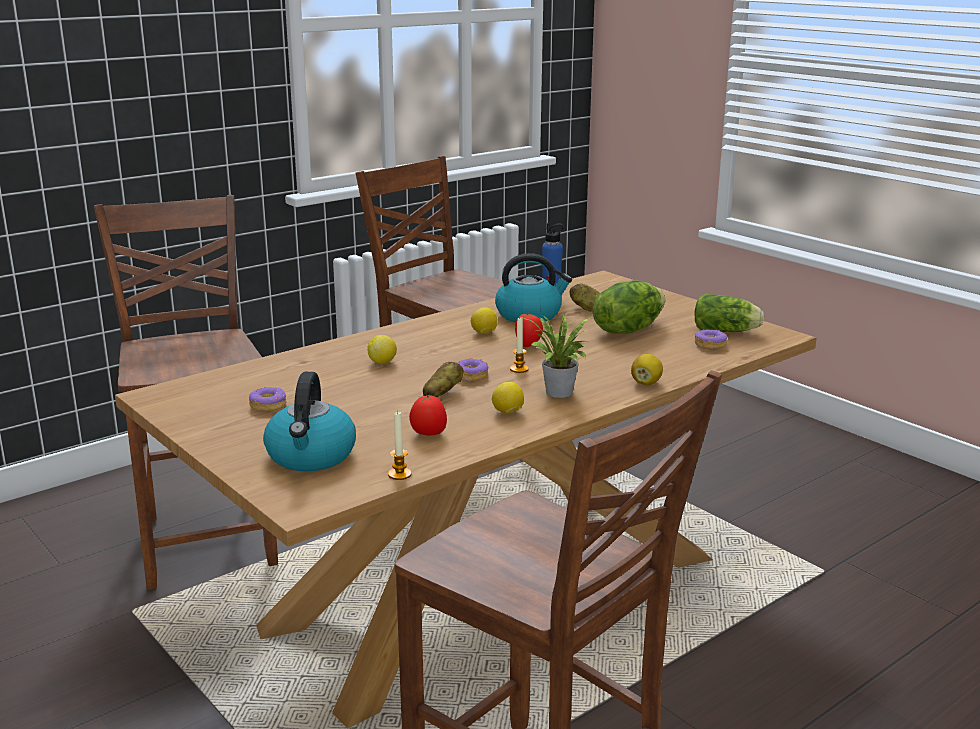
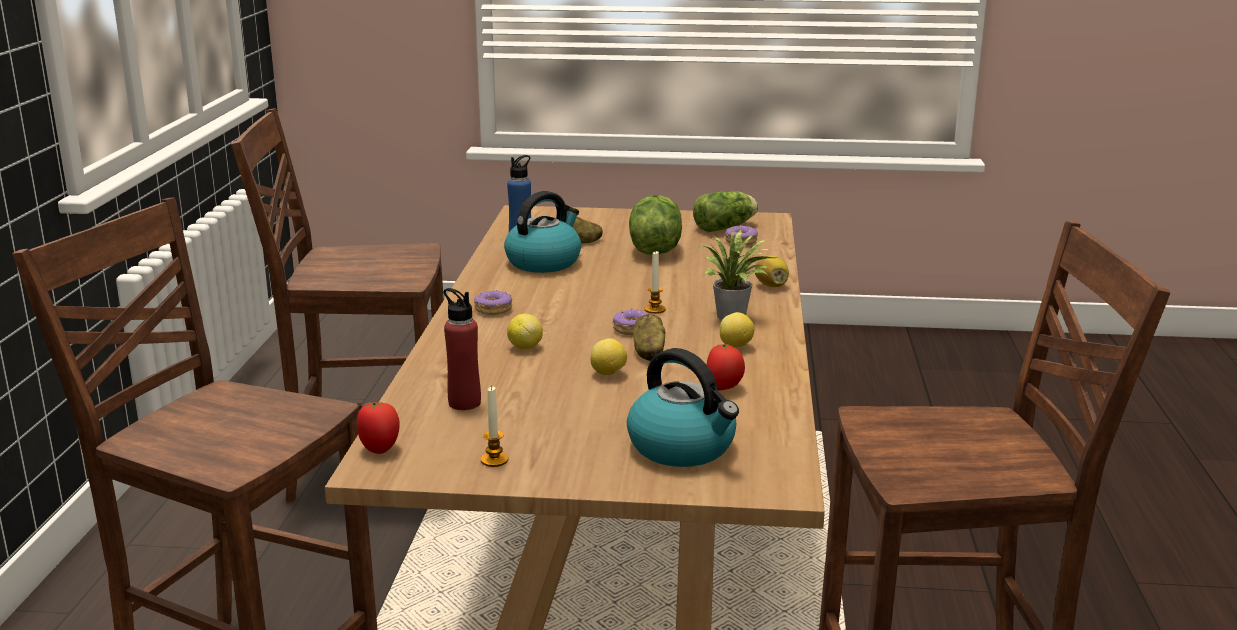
camera: 45 degrees left, 0 degrees up
donut [249,387,286,411] -> donut moved to [474,290,512,315]
candle [388,411,412,480] -> candle moved to [481,386,508,467]
lemon [471,308,498,334] -> lemon moved to [591,338,627,375]
tomato [515,313,543,347] -> tomato moved to [357,401,400,454]
none -> red bottle [444,288,481,410]

